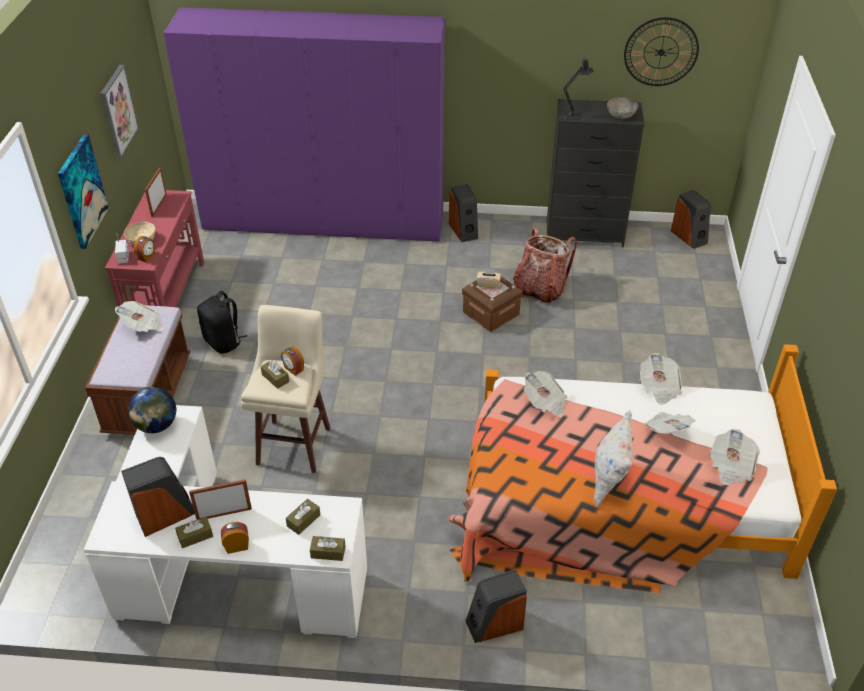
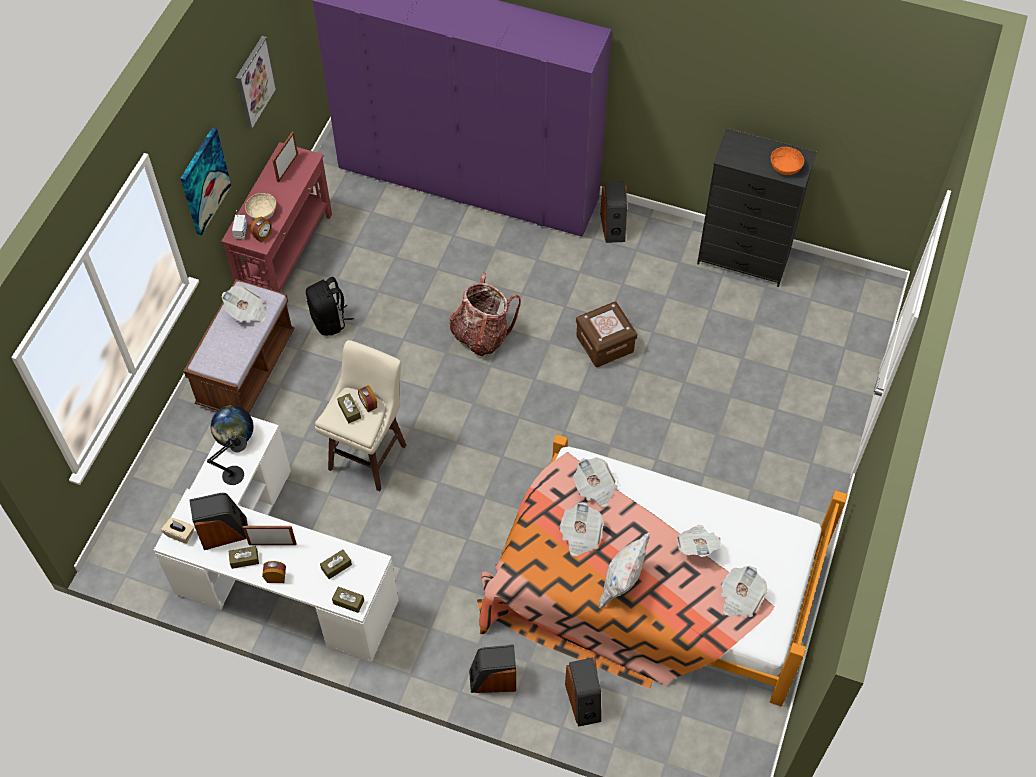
camera: 15 degrees right, 15 degrees up
beige tissue box [477,268,501,288] -> beige tissue box moved to [161,518,194,544]
backpack [513,228,577,304] -> backpack moved to [449,273,521,356]
black table lamp [563,58,593,120] -> black table lamp moved to [207,435,247,485]
grey bowl [607,97,638,119] -> orange bowl [771,147,804,175]
wall clock [624,17,699,86] -> none
newspaper [640,353,682,405] -> newspaper moved to [559,502,604,556]
speaker [671,190,711,249] -> speaker moved to [565,657,601,727]

